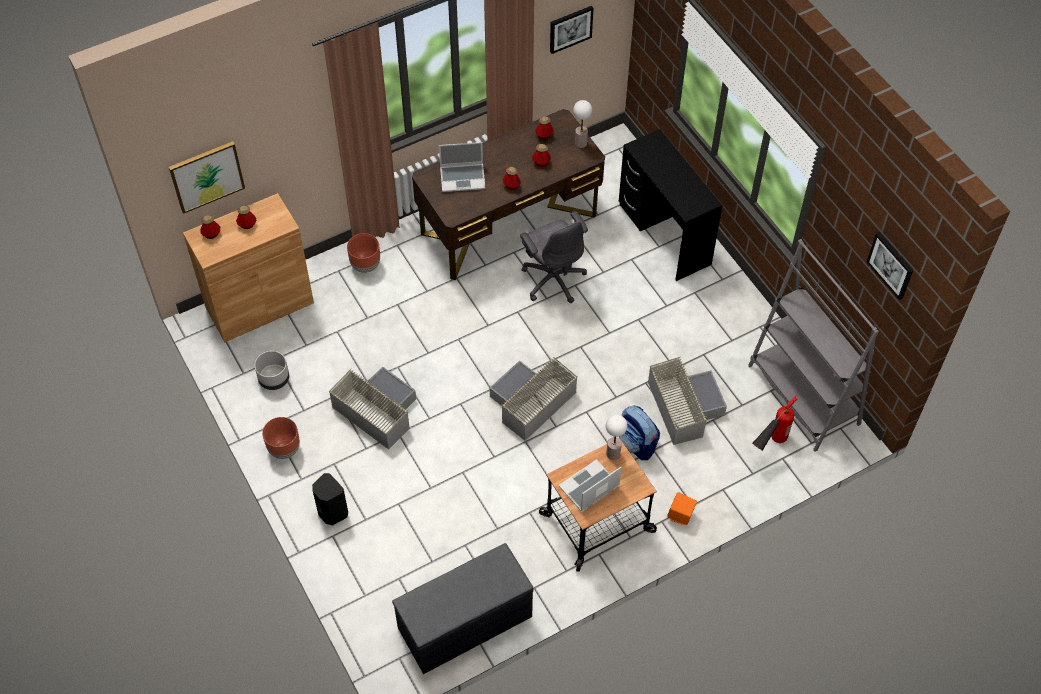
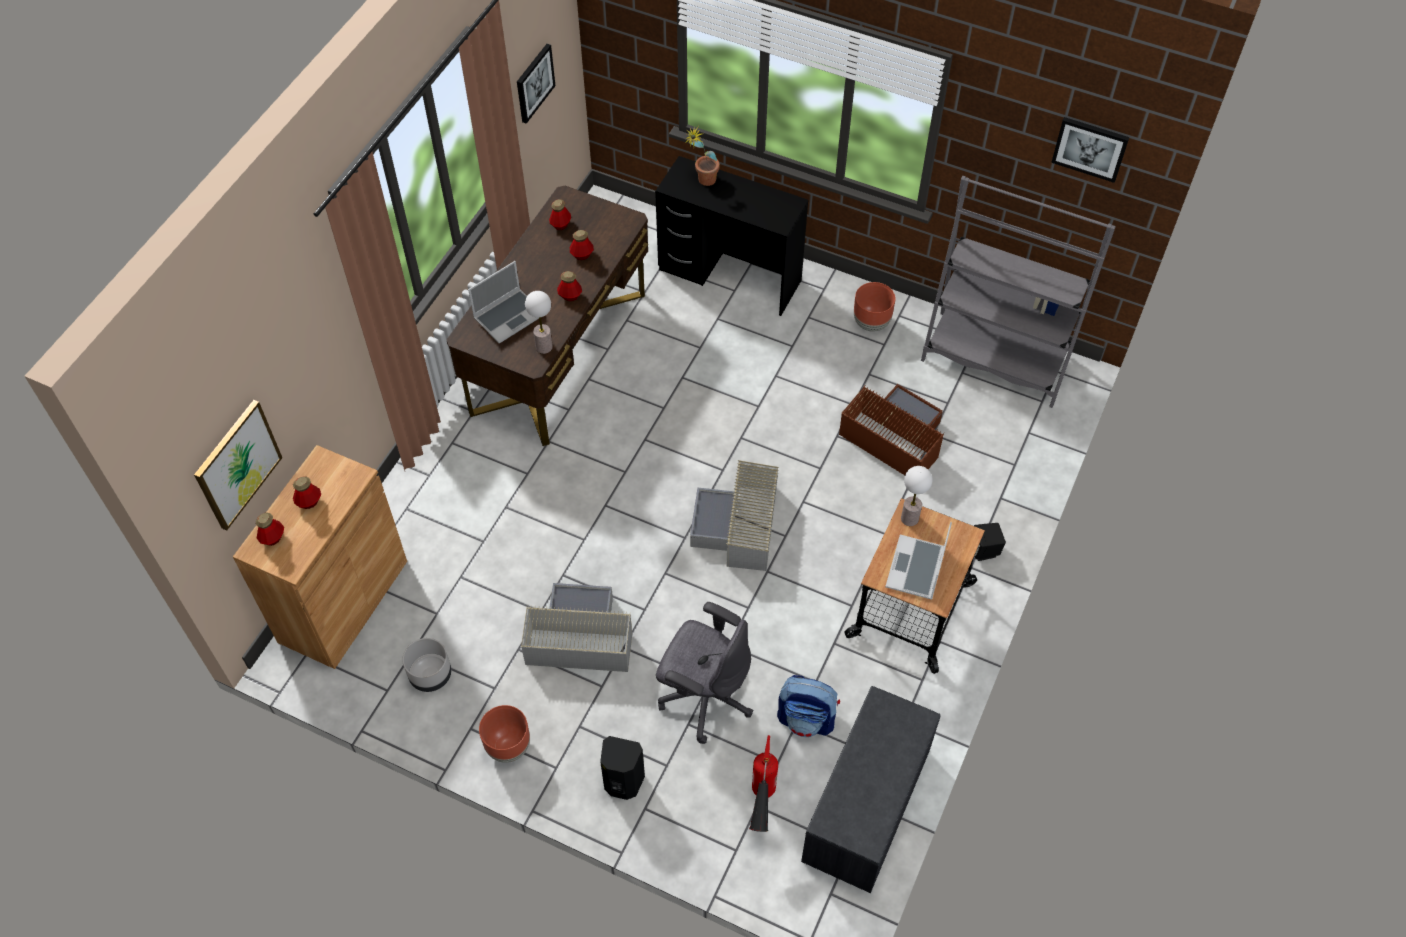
camera: 35 degrees left, 0 degrees up
brown planter [347,233,380,273] -> brown planter moved to [854,282,895,332]
grey office chair [520,211,588,303] -> grey office chair moved to [656,602,754,744]
table lamp [573,100,592,148] -> table lamp moved to [525,291,553,354]
backpack [619,405,660,460] -> backpack moved to [777,675,840,737]
grey storage box [648,356,727,445] -> brown storage box [839,384,944,475]
orange speaker [667,492,697,525] -> black speaker [974,523,1006,561]
fire extinguisher [752,395,797,451] -> fire extinguisher moved to [749,735,778,832]
none -> potted plant [684,127,720,186]

